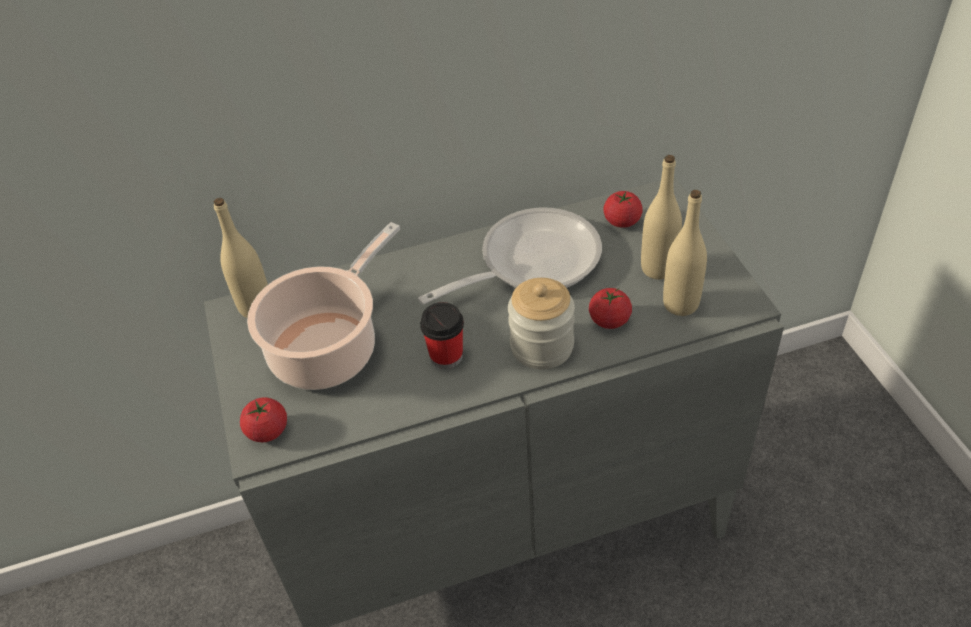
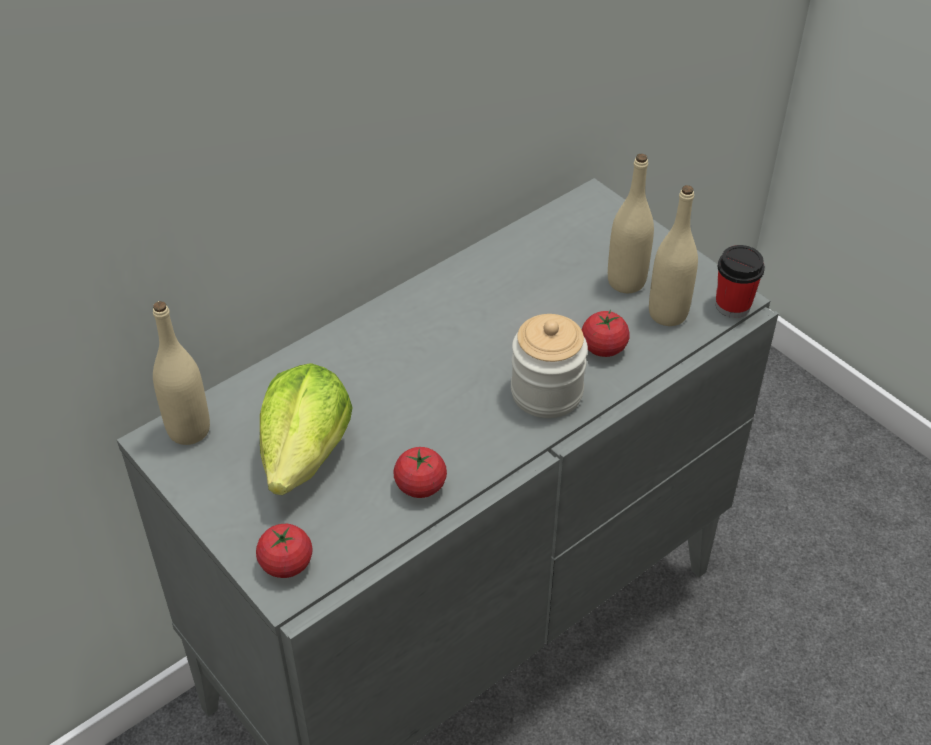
camera: 25 degrees left, 0 degrees up
cooking pot [247,222,400,390] -> lettuce [260,363,353,495]
frying pan [418,208,602,305] -> none
cup [420,302,464,369] -> cup moved to [716,245,765,318]
tomato [603,191,643,228] -> tomato moved to [394,447,447,498]

